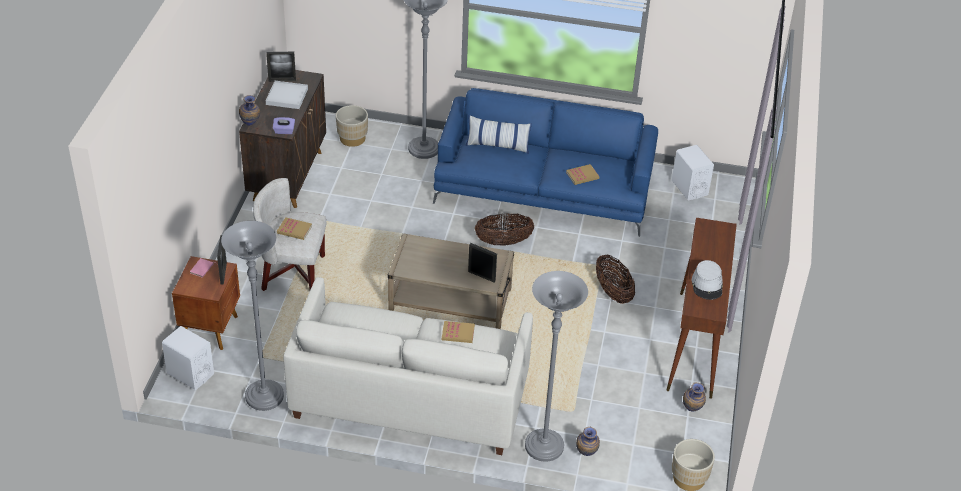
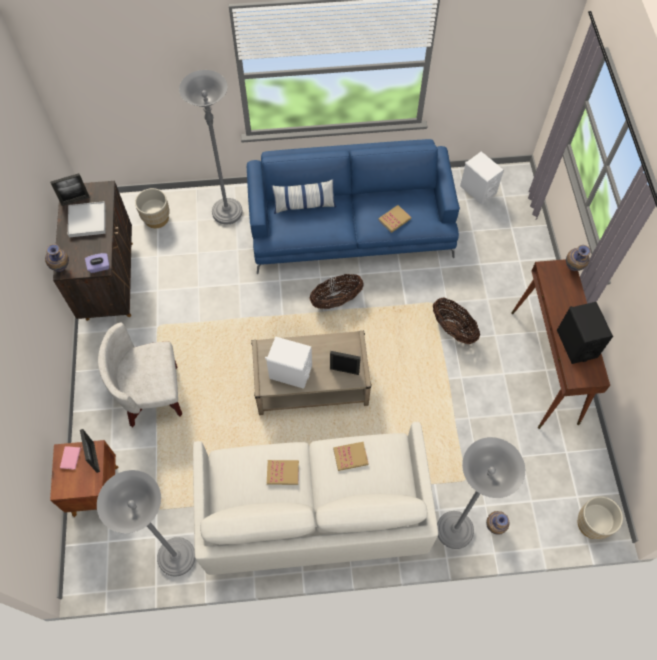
camera: 15 degrees left, 20 degrees up
white speaker [162,326,214,390] -> white speaker moved to [265,337,312,389]
book [277,217,312,240] -> book moved to [267,460,299,485]
vase [683,383,706,411] -> vase moved to [566,245,591,271]
grey hat [691,260,723,300] -> black speaker [557,302,613,364]

